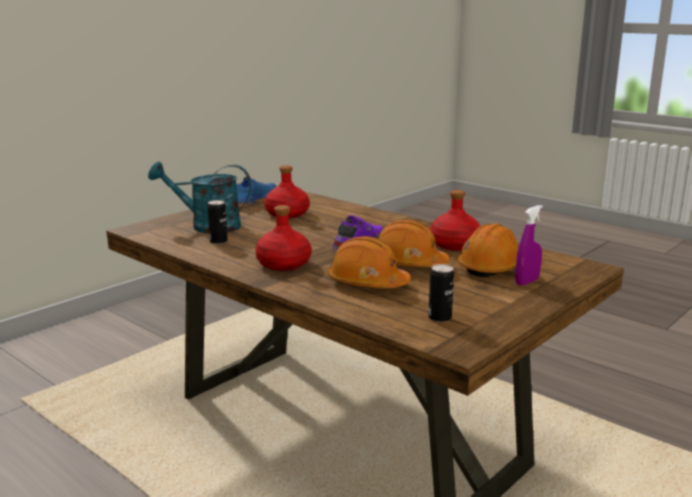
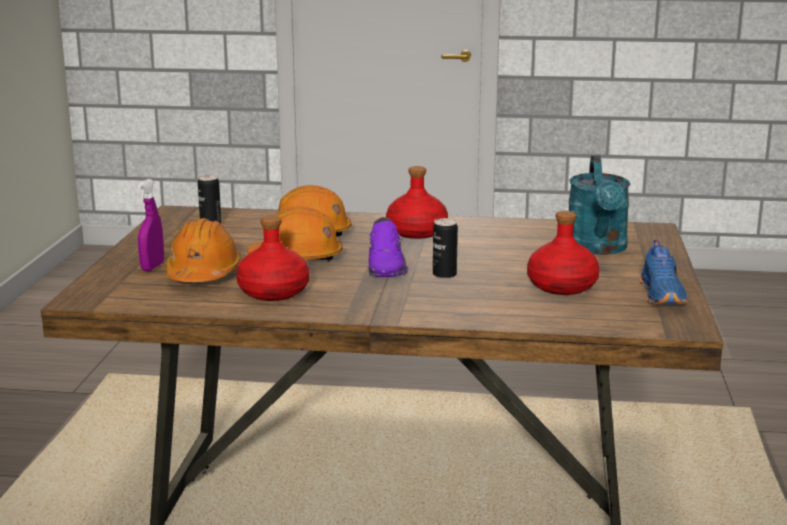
camera: 145 degrees right, 0 degrees up
turquoise watering can [148,162,251,233] -> turquoise watering can turned 120 degrees clockwise [569,156,630,255]
can [207,200,228,244] -> can moved to [433,218,458,279]

